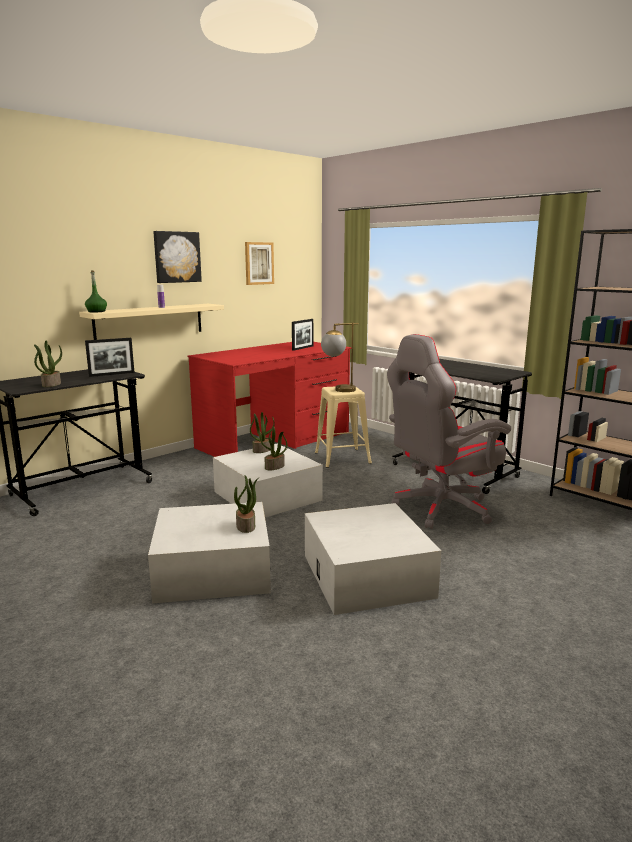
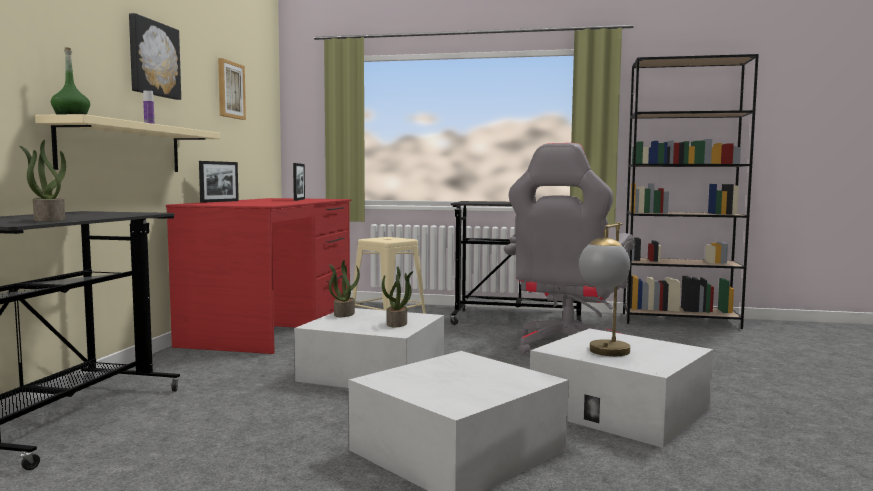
camera: 35 degrees left, 10 degrees down
picture frame [85,338,135,377] -> picture frame moved to [199,161,239,203]
potted plant [234,475,260,533] -> none
table lamp [321,322,359,392] -> table lamp moved to [579,222,630,356]

